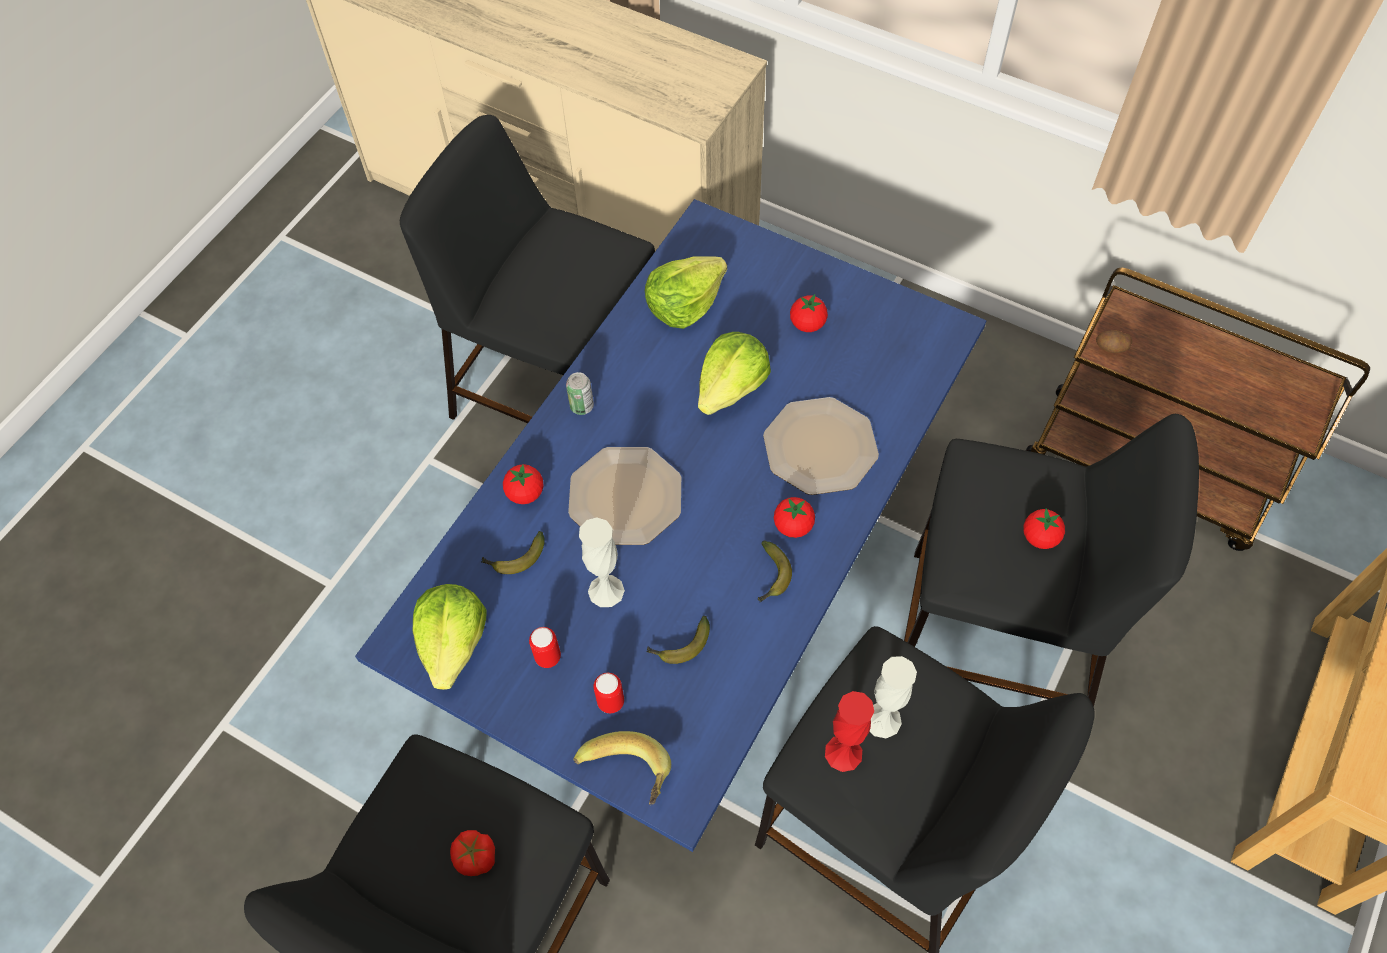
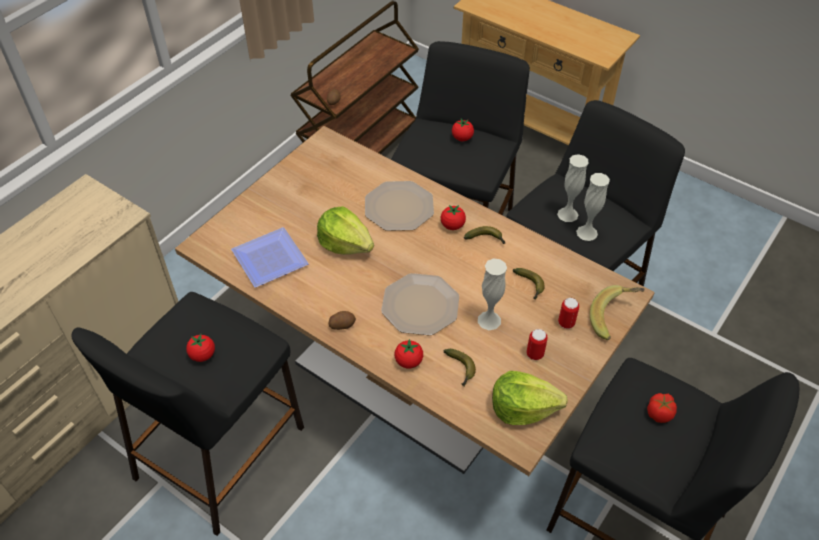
camera: 85 degrees left, 10 degrees down
blue dining table [355,199,986,852] -> brown dining table [175,126,655,476]
can [566,372,594,415] -> potato [329,311,356,330]
lettuce [645,256,727,329] -> plate [231,227,309,287]
tomato [790,294,828,332] -> tomato moved to [186,334,215,362]
red vase [825,691,874,772] -> white vase [576,173,610,241]

